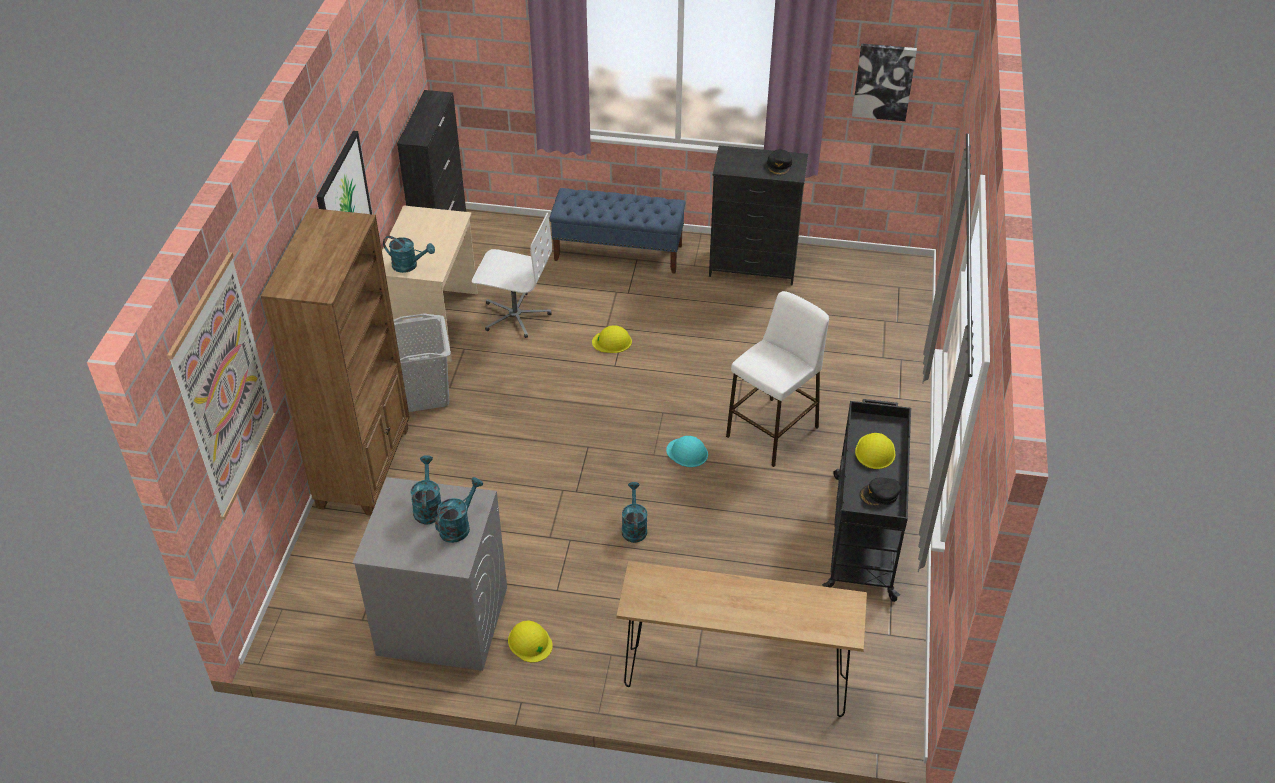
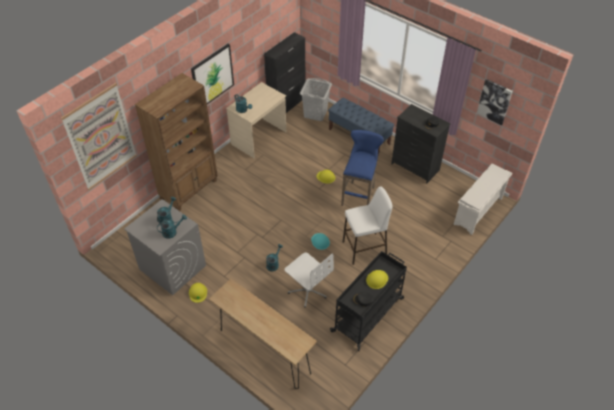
camera: 30 degrees right, 5 degrees up
grey laundry basket [393,314,451,412] -> grey laundry basket moved to [300,78,332,121]
white office chair [472,213,552,338] -> white office chair moved to [284,253,334,308]
none -> blue stool [341,130,384,206]
none -> white shoe rack [454,163,512,235]

